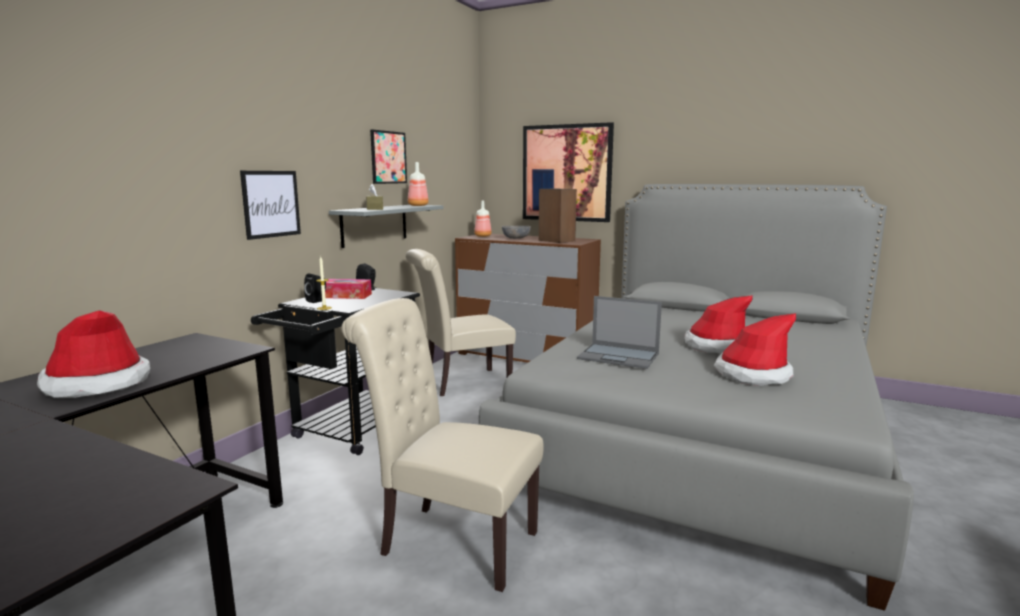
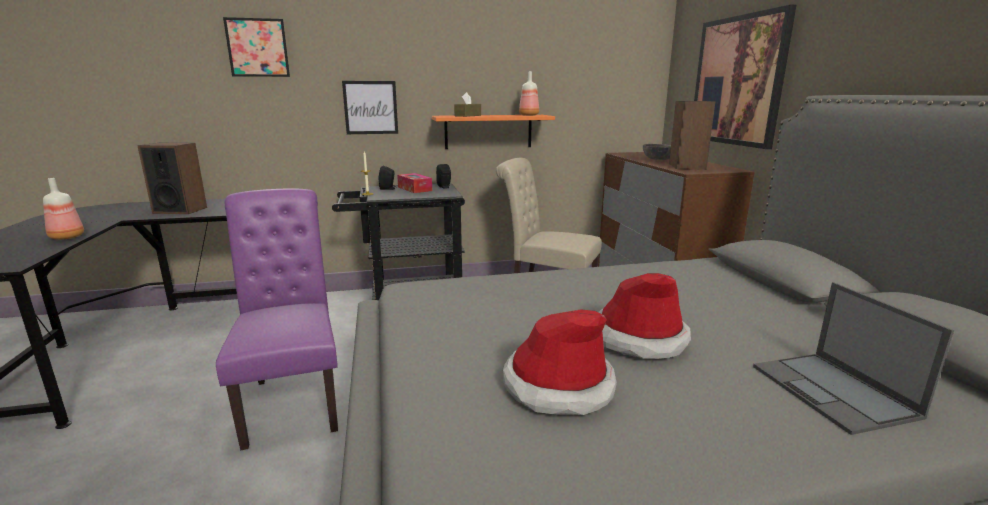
camera: 50 degrees right, 5 degrees up
hat [37,310,150,398] -> speaker [138,143,207,214]
grey shelf [329,205,444,248] -> orange shelf [432,115,555,149]
beige chair [341,298,544,592] -> purple chair [216,188,338,451]
picture [370,129,407,184] -> picture moved to [223,17,290,77]
bottle [474,201,492,237] -> bottle moved to [43,178,84,240]
laptop [577,296,662,369] -> laptop moved to [753,282,954,435]

